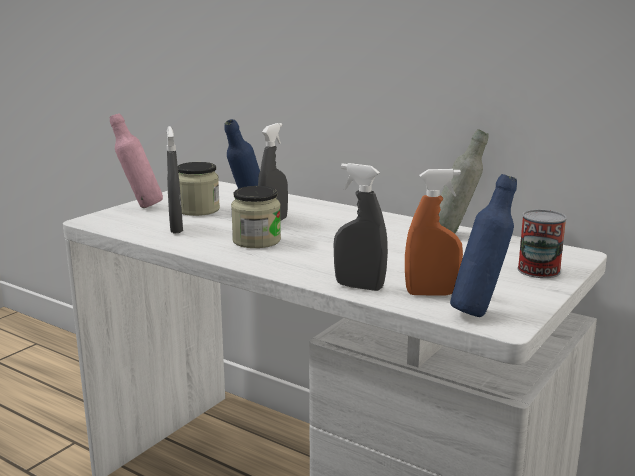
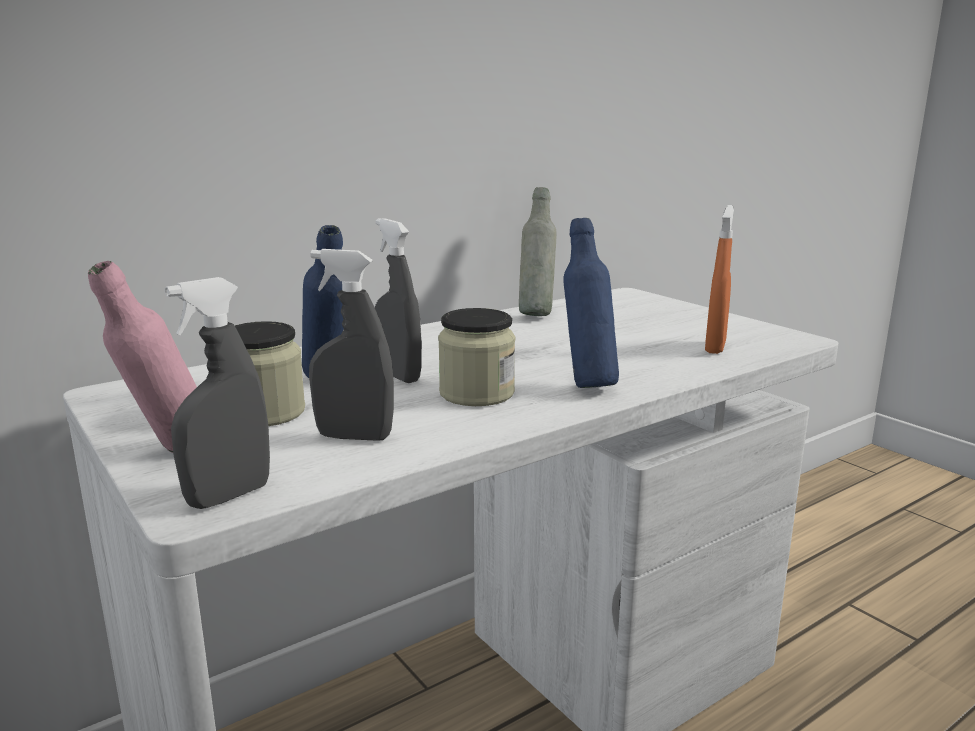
camera: 70 degrees left, 0 degrees up
grey spray bottle [334,163,388,291] -> grey spray bottle moved to [164,277,270,509]
blue bottle [450,174,517,317] -> blue bottle moved to [564,218,619,388]
can [518,210,567,278] -> none

